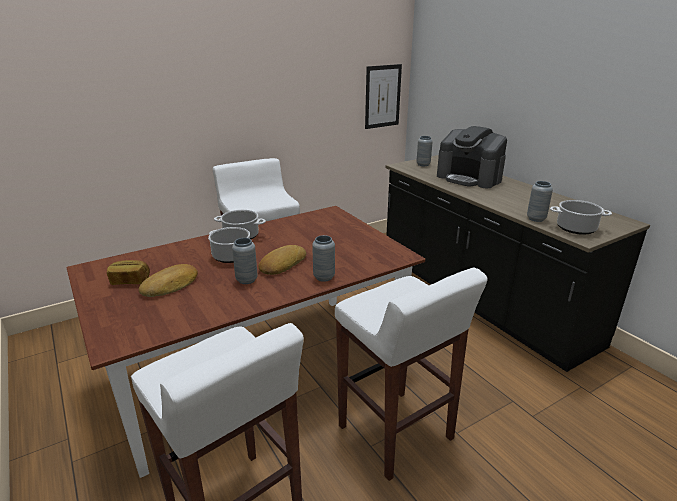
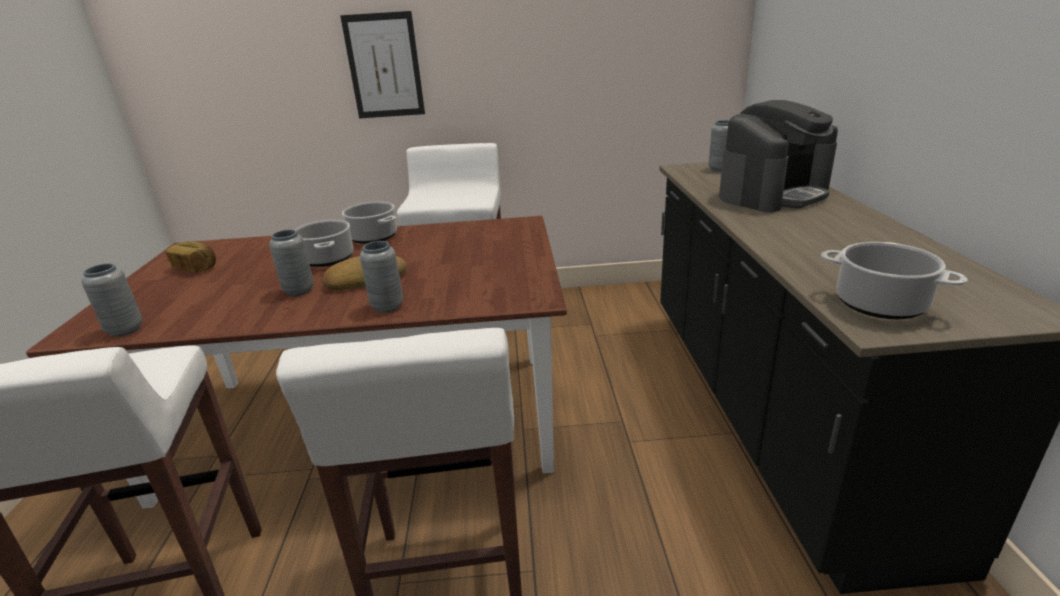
camera: 30 degrees right, 0 degrees up
bread [139,264,198,297] -> none
picture [365,64,402,129] -> picture moved to [340,11,425,119]
coffee machine [437,126,507,188] -> coffee machine turned 105 degrees counterclockwise [719,100,838,212]
grey vase [527,181,553,222] -> grey vase moved to [81,263,142,336]

